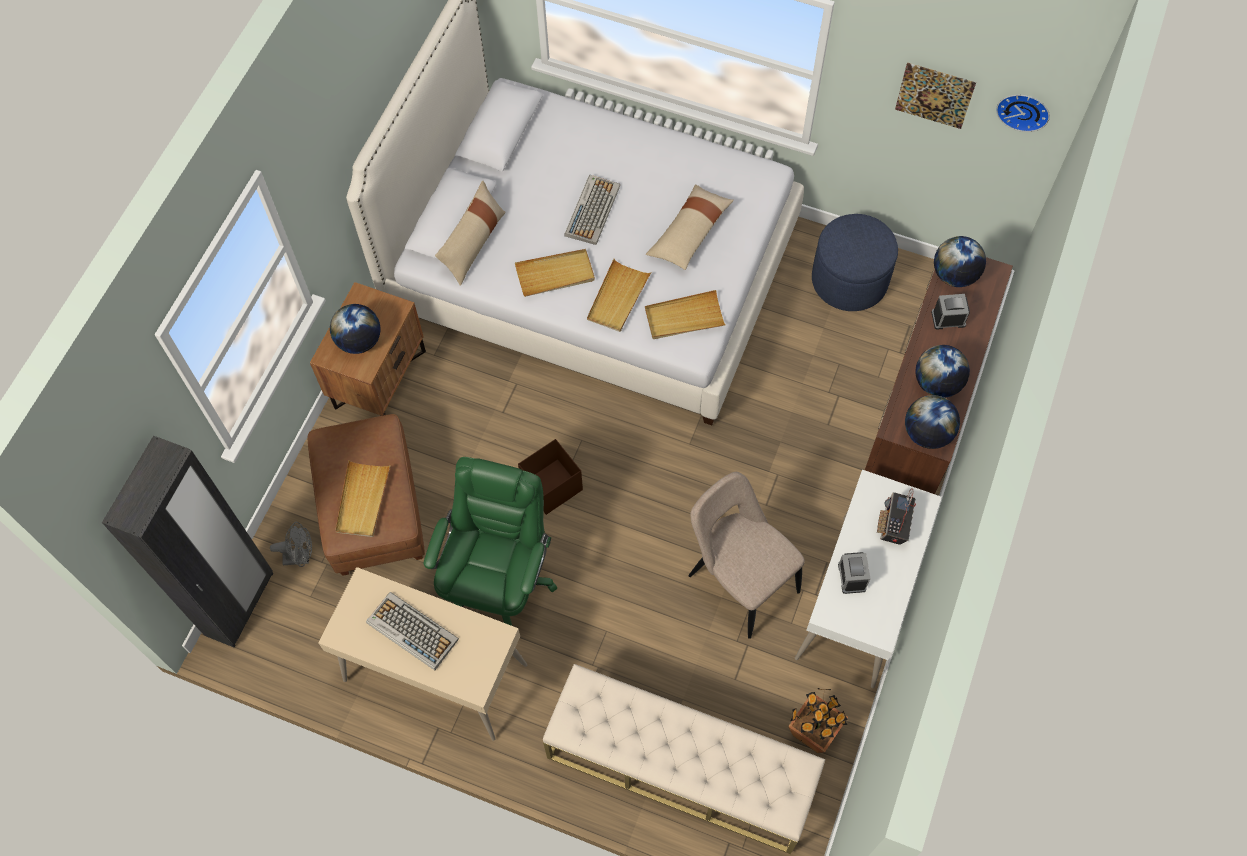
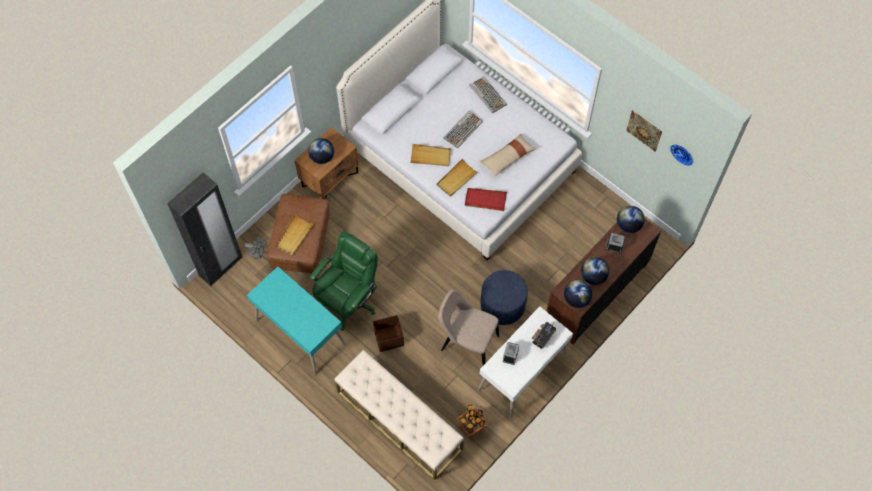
camera: 20 degrees right, 0 degrees up
beige desk [319,567,527,741] -> turquoise desk [247,266,346,375]
keyboard [366,592,459,670] -> keyboard moved to [470,77,507,114]
beige pillow [435,180,506,286] -> none
brown storage box [518,439,583,515] -> brown storage box moved to [373,315,404,352]
beige tray [645,290,726,339] -> red tray [465,188,507,211]
beige chair [689,472,805,639] -> beige chair turned 45 degrees counterclockwise [438,289,499,366]
blue ottoman [812,214,898,311] -> blue ottoman moved to [481,270,528,325]

